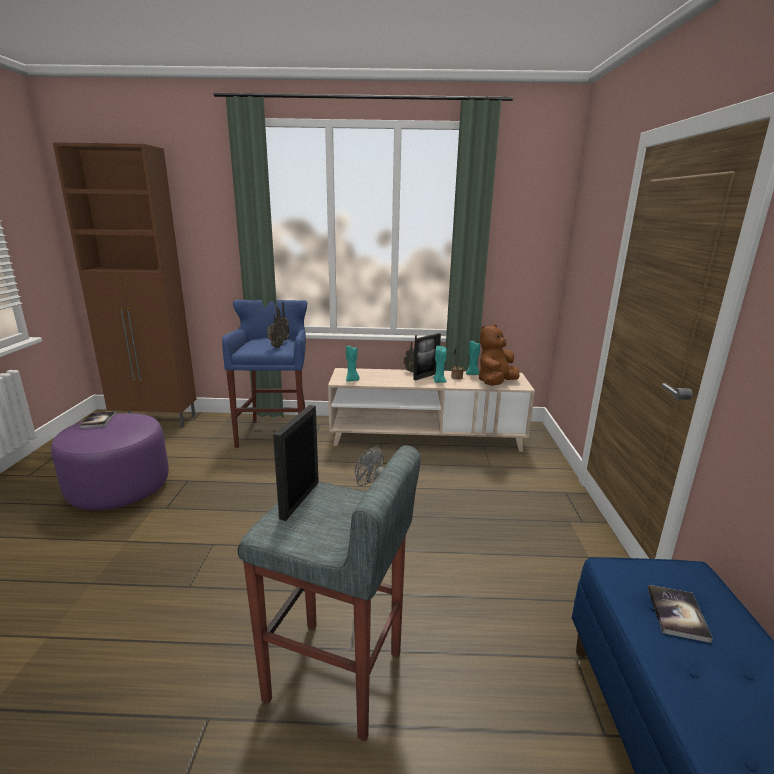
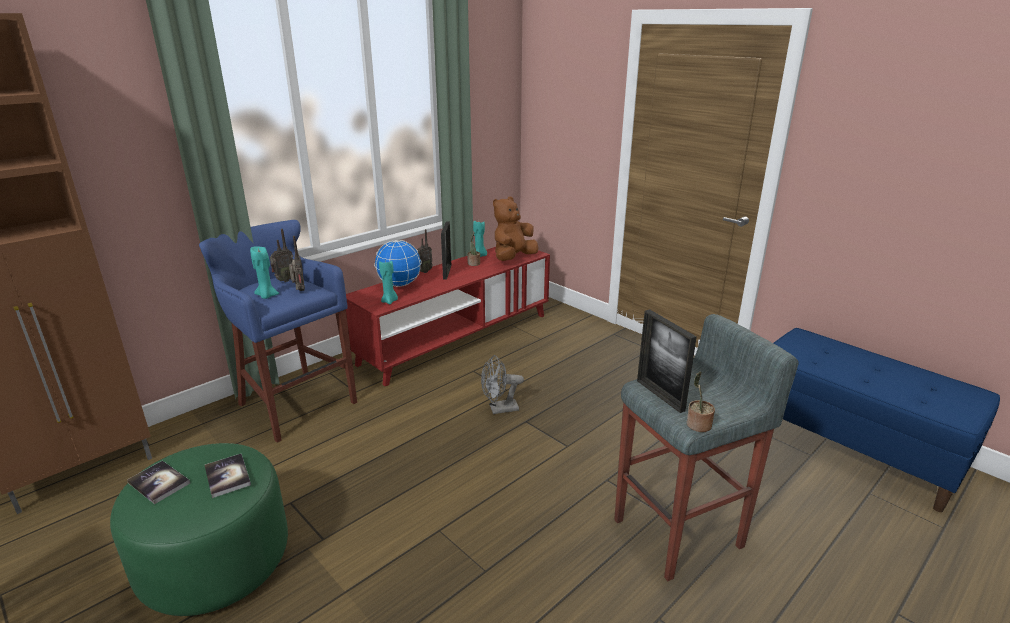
camera: 45 degrees left, 5 degrees up
purple ottoman [51,413,169,510] -> green ottoman [110,443,288,616]
beige tv stand [328,368,535,452] -> red tv stand [346,247,550,386]
turquoise candle [433,346,447,383] -> turquoise candle moved to [250,247,279,299]
brown plush toy [479,324,520,386] -> brown plush toy turned 45 degrees clockwise [493,197,538,261]
book [648,585,713,643] -> book moved to [205,454,251,498]
none -> globe [374,240,422,287]
none -> potted plant [687,371,715,432]

